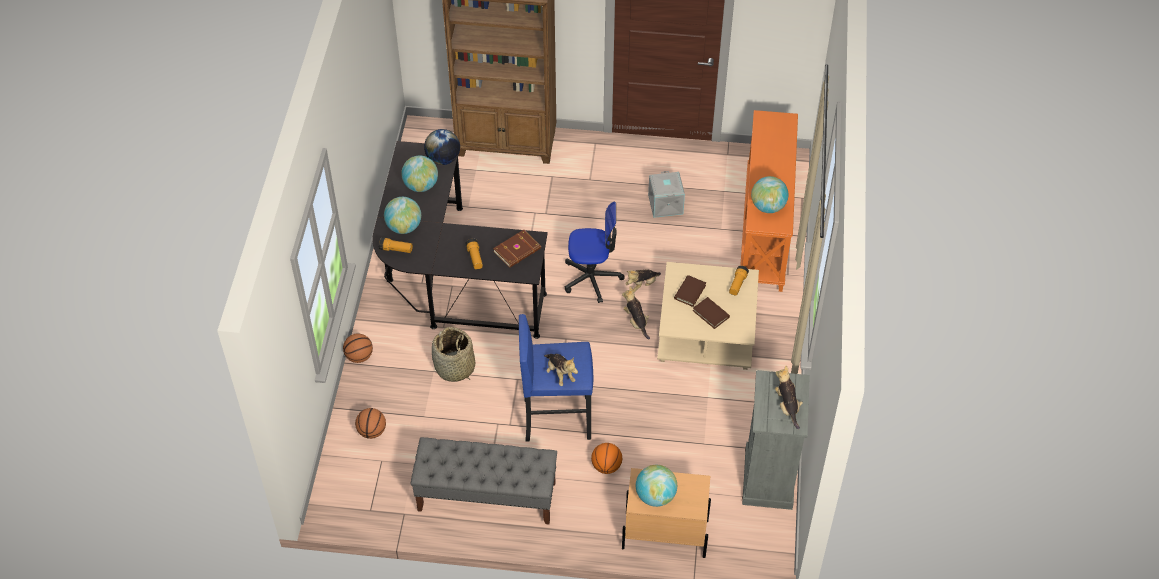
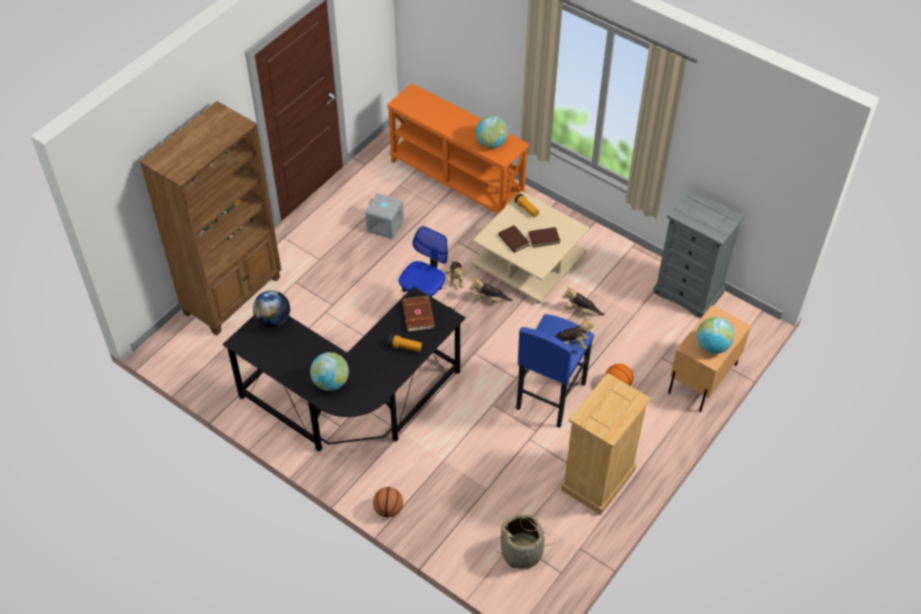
camera: 60 degrees left, 0 degrees up
basketball [355,408,386,439] -> none
flashlight [379,237,413,253] -> none
globe [401,155,438,192] -> none
grey bench [411,437,557,525] -> beige dresser [561,373,651,515]
basket [432,327,475,382] -> basket moved to [495,514,555,569]
plush toy [775,365,803,429] -> plush toy moved to [562,286,605,316]

